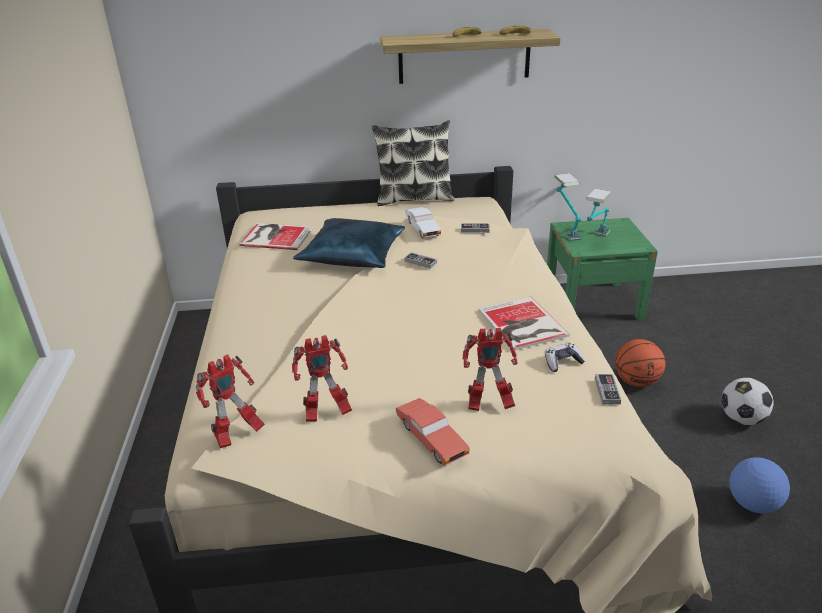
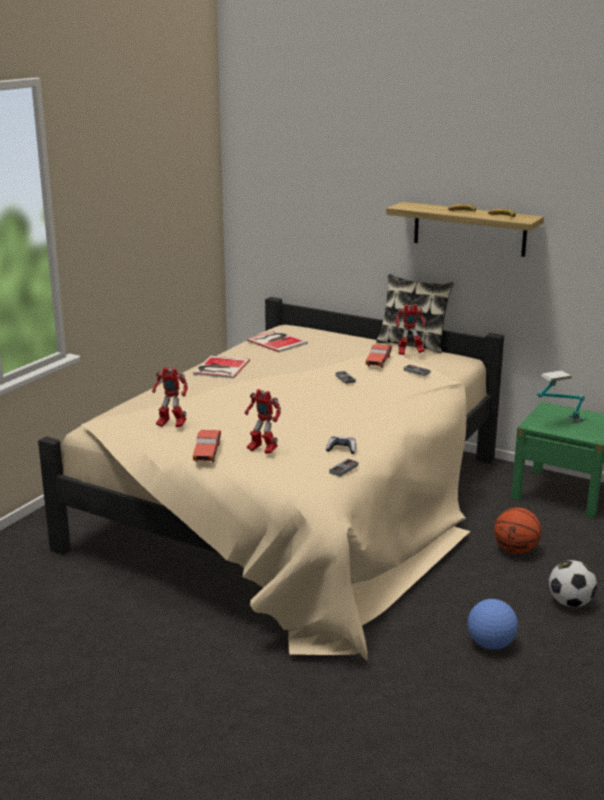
camera: 35 degrees right, 10 degrees down
toy robot [196,354,265,448] -> toy robot moved to [396,304,426,355]
blue pillow [293,218,405,268] -> none
white toy car [405,207,441,238] -> red toy car [366,344,392,368]
book [478,296,570,350] -> book moved to [193,355,250,378]
table lamp [554,173,581,241] -> none

